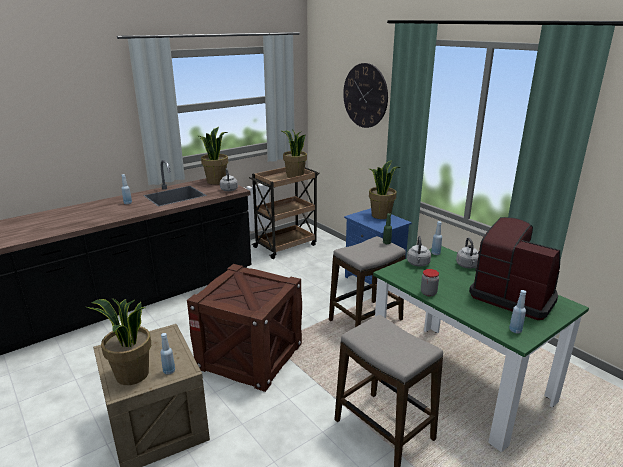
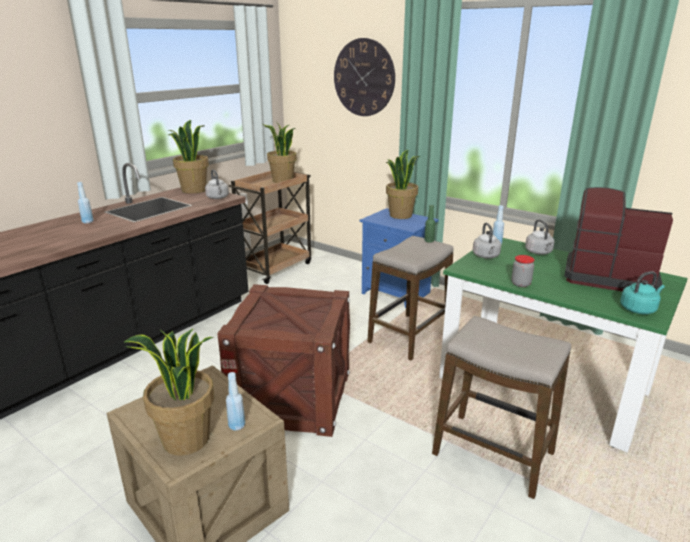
camera: 15 degrees left, 0 degrees up
blue bottle [509,290,526,333] -> turquoise kettle [620,271,665,314]

